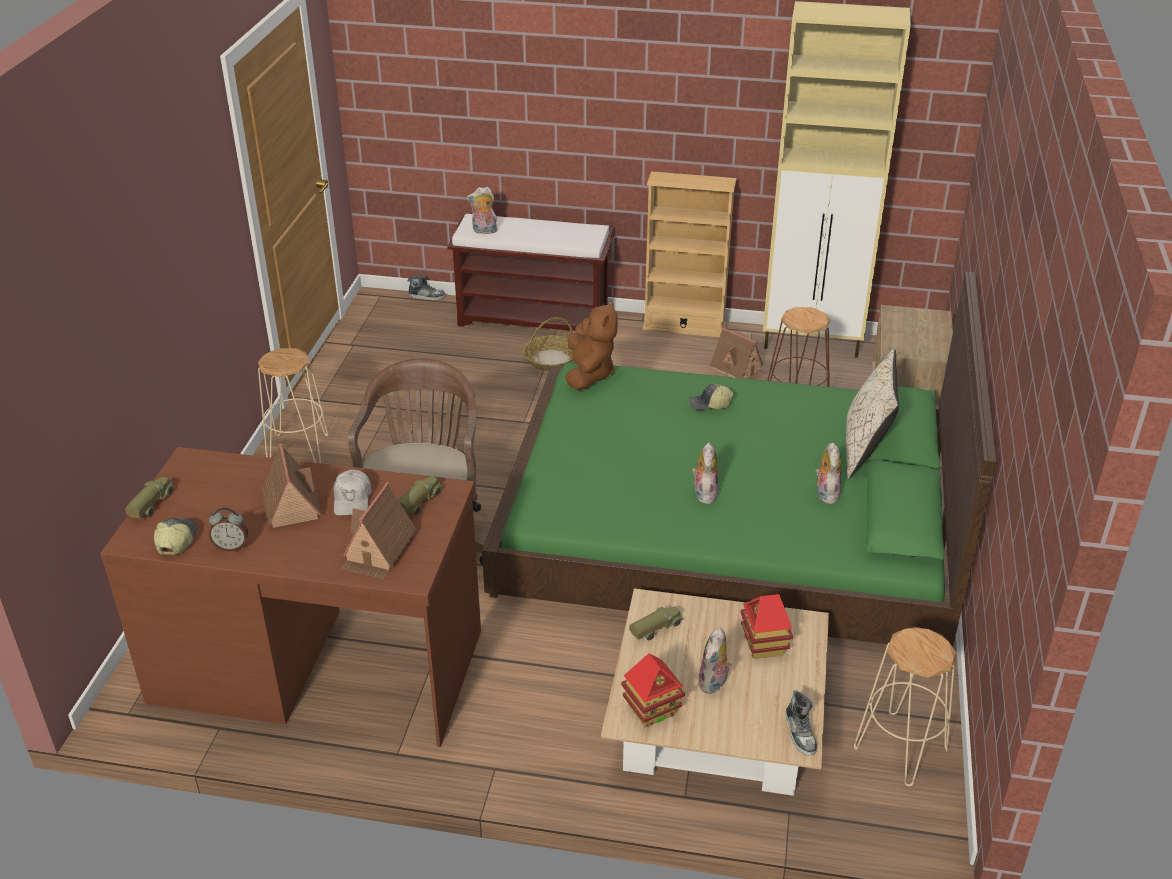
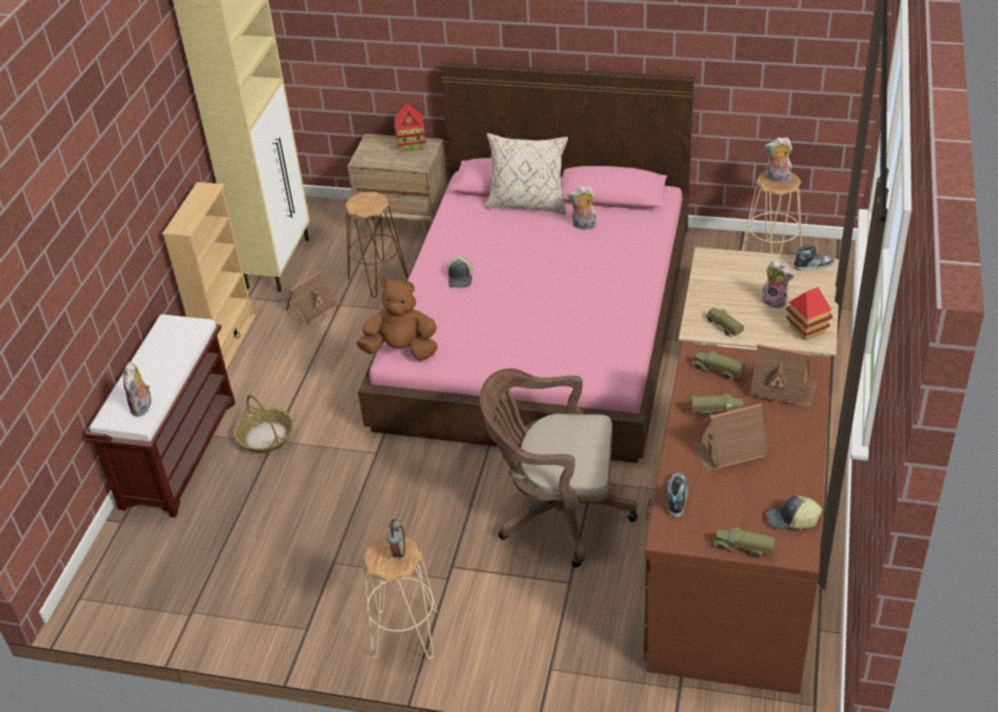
camera: 85 degrees left, 5 degrees up
alarm clock [209,507,248,552] -> alarm clock moved to [387,518,405,560]
white cap [333,470,371,516] -> toy truck [691,394,744,418]
shoe [407,275,446,300] -> shoe moved to [667,472,688,517]
green bed [482,271,997,647] -> pink bed [358,62,694,463]
plush toy [692,443,718,504] -> plush toy moved to [764,137,792,182]
toy house [741,594,793,659] -> toy house moved to [394,103,426,152]

